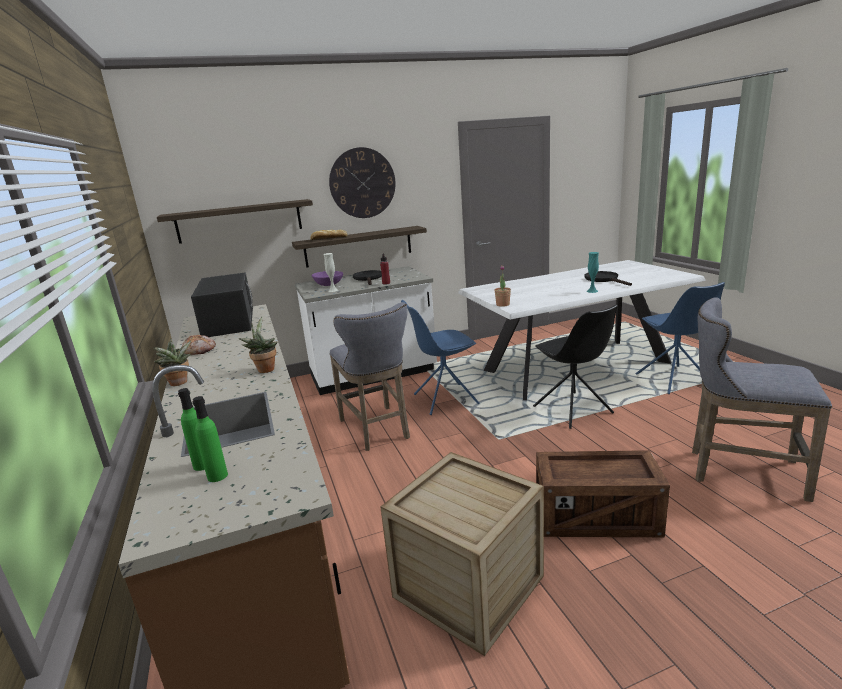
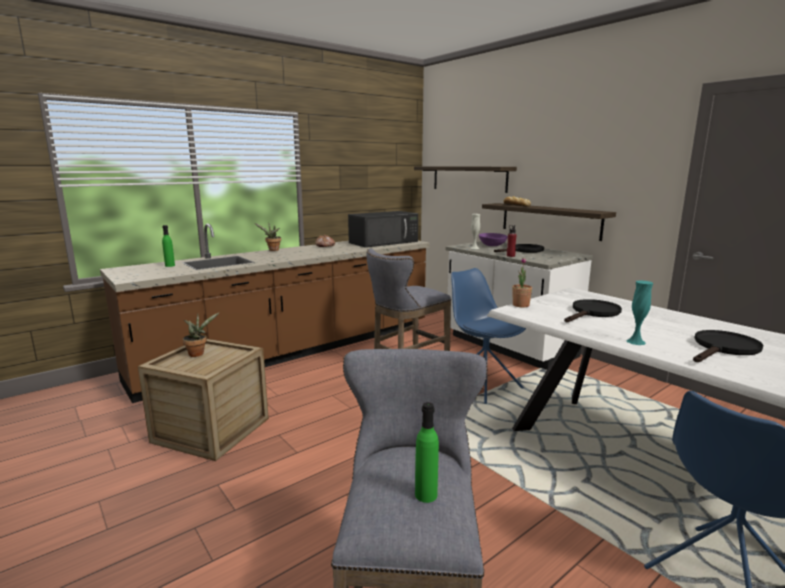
camera: 70 degrees right, 5 degrees down
green bottle [193,396,228,482] -> green bottle moved to [415,402,439,503]
potted plant [238,316,278,373] -> potted plant moved to [183,313,219,357]
wall clock [329,147,396,218] -> none
black chair [533,305,618,429] -> none
crate [536,450,670,537] -> none
none -> black frying pan [564,299,622,322]

